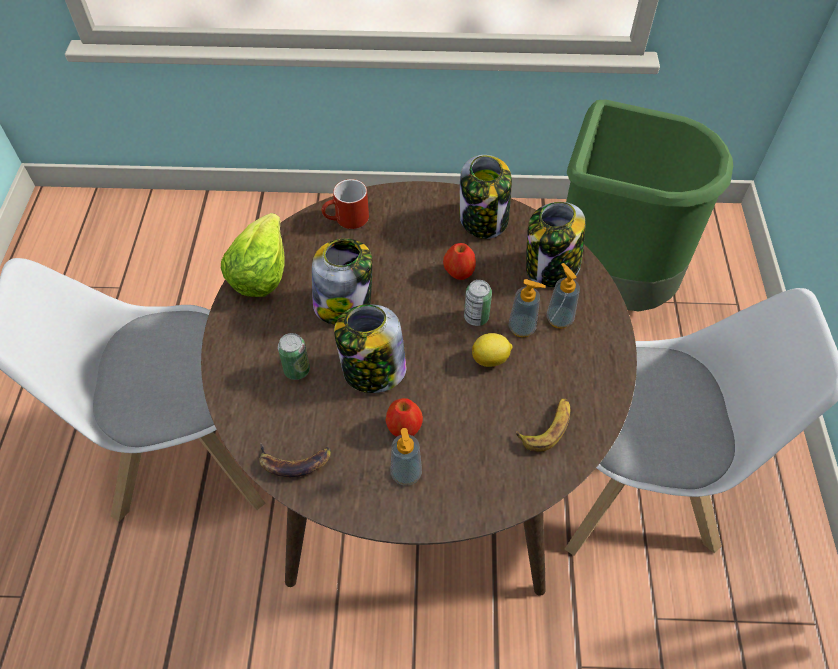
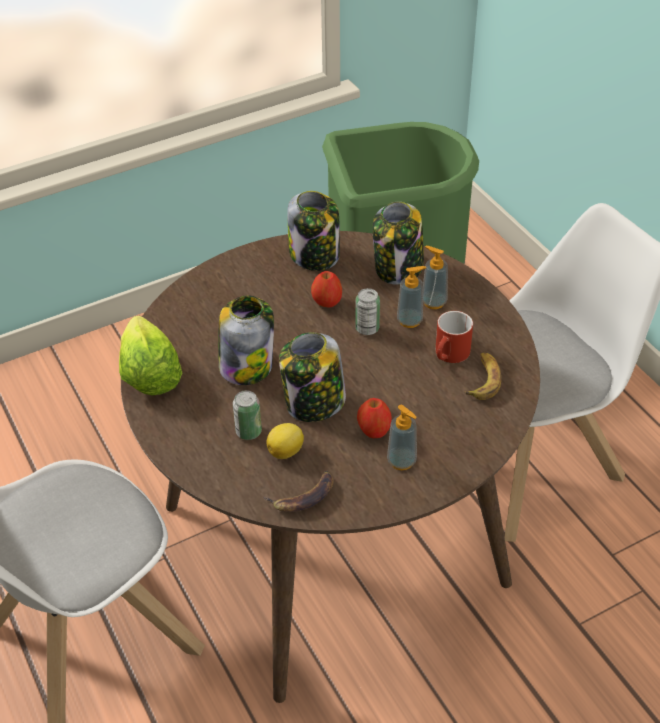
camera: 30 degrees left, 10 degrees down
red mug [321,179,369,229] -> red mug moved to [435,311,473,363]
lemon [472,333,513,367] -> lemon moved to [267,423,304,459]

